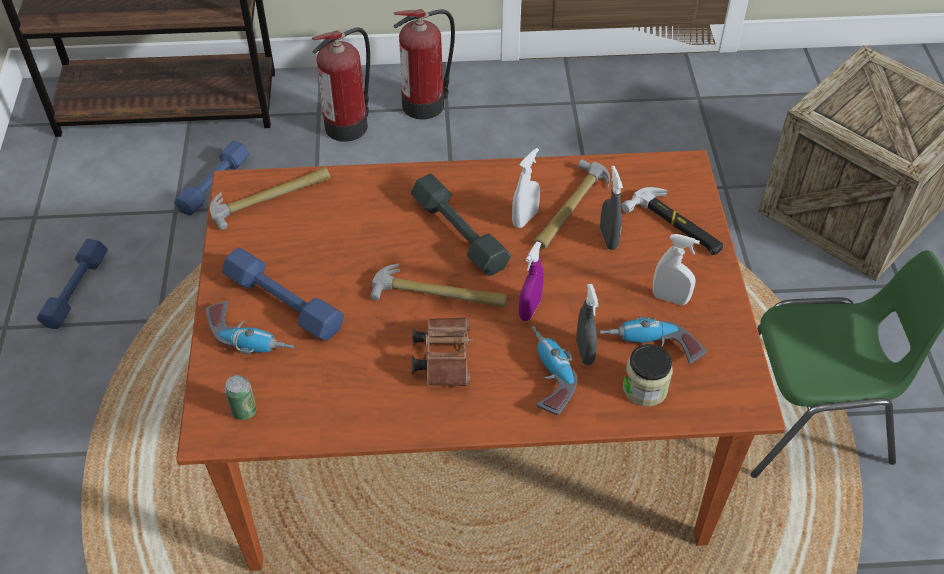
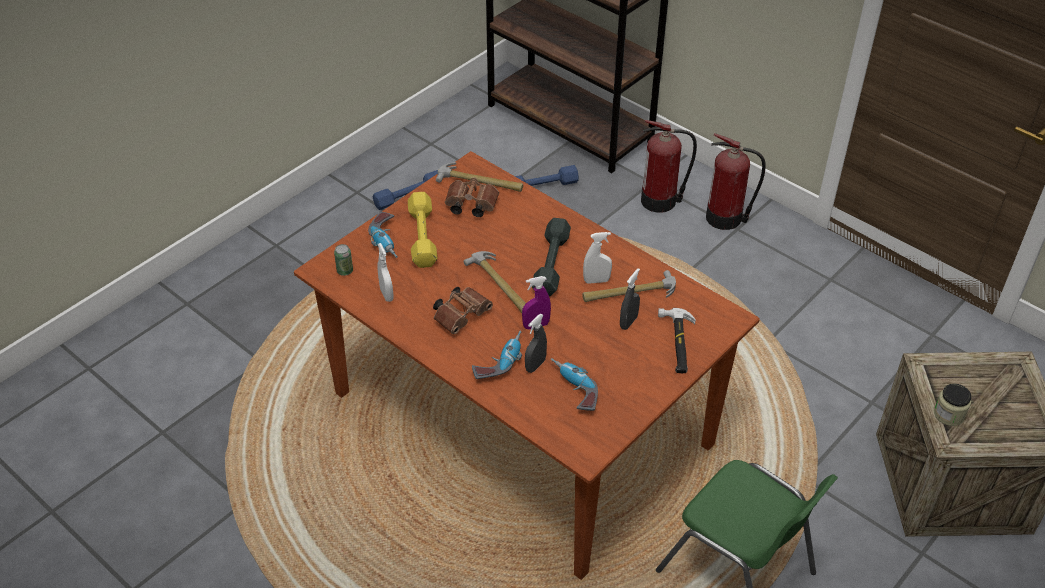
camera: 45 degrees right, 5 degrees down
blue dumbbell [222,248,344,341] -> yellow dumbbell [408,192,437,268]
jar [623,344,673,407] -> jar moved to [934,384,971,426]
white spray bottle [653,234,700,305] -> white spray bottle moved to [377,243,394,302]
none -> brown binoculars [445,178,499,217]

